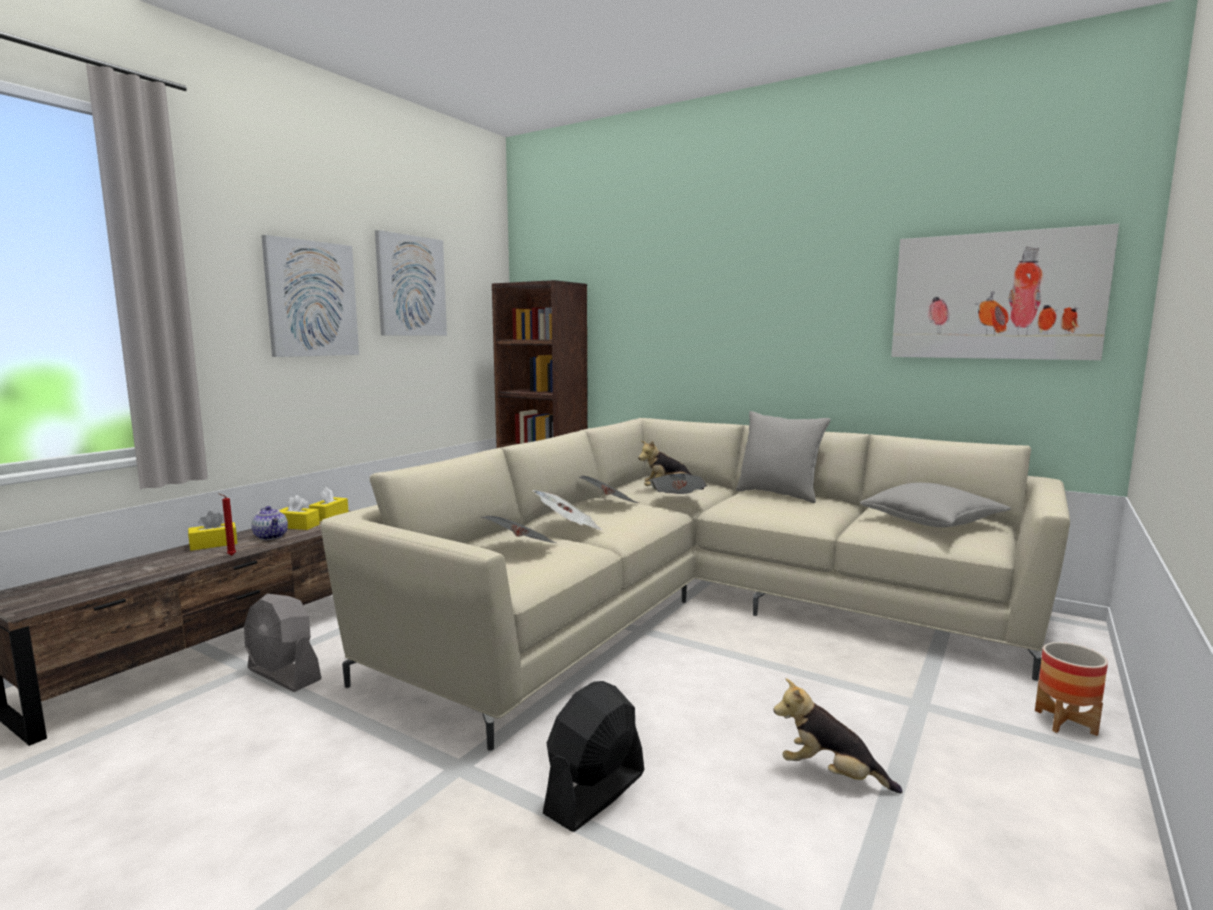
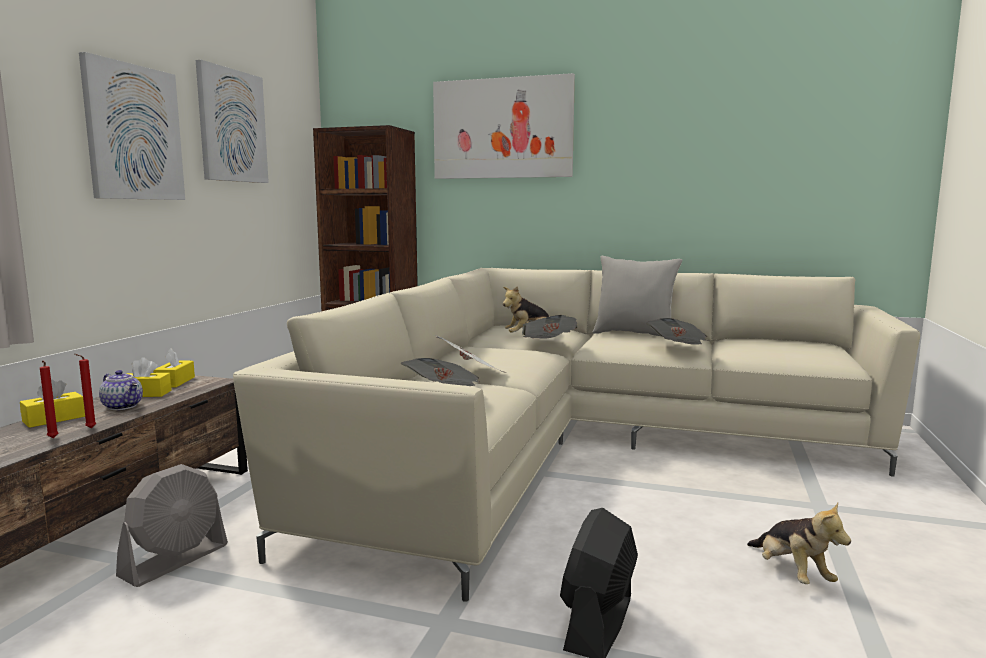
camera: 15 degrees left, 0 degrees up
grey fan [244,594,322,692] -> grey fan turned 75 degrees counterclockwise [116,464,228,587]
newspaper [578,476,639,503] -> newspaper moved to [646,318,707,345]
plush toy [773,678,902,794] -> plush toy turned 120 degrees counterclockwise [747,503,851,584]
grey pillow [860,483,1011,528] -> none
picture [891,224,1119,360] -> picture moved to [433,73,575,179]
planter [1035,642,1108,736] -> none
none -> red candle [40,361,59,438]

